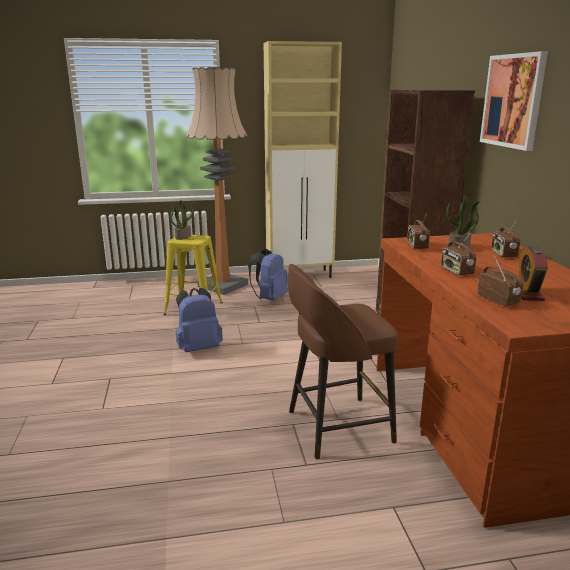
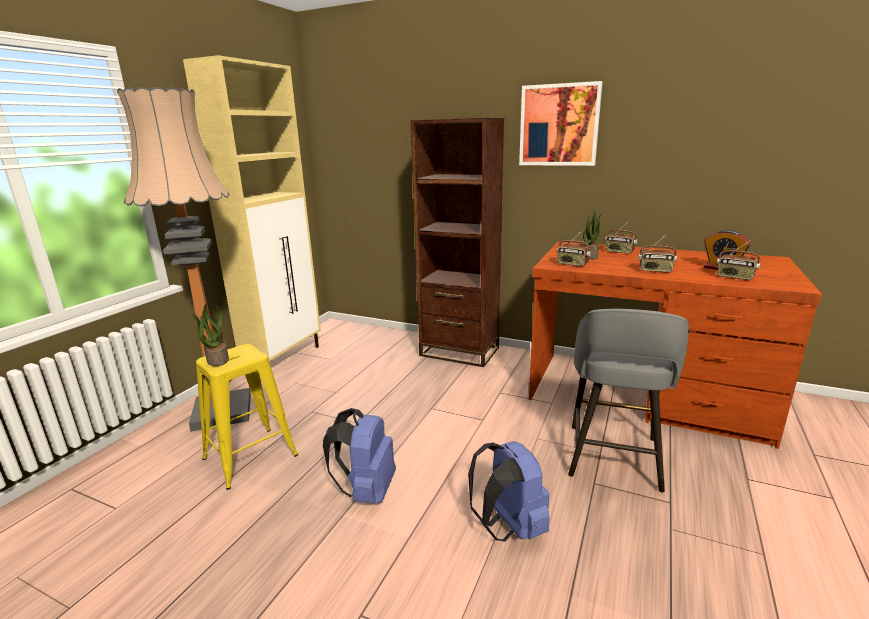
camera: 55 degrees left, 0 degrees up
blue backpack [248,249,288,301] -> blue backpack moved to [468,441,549,542]
brown stool [288,264,398,459] -> grey stool [568,308,689,493]
radio [477,255,523,306] -> radio turned 150 degrees counterclockwise [717,240,760,280]

